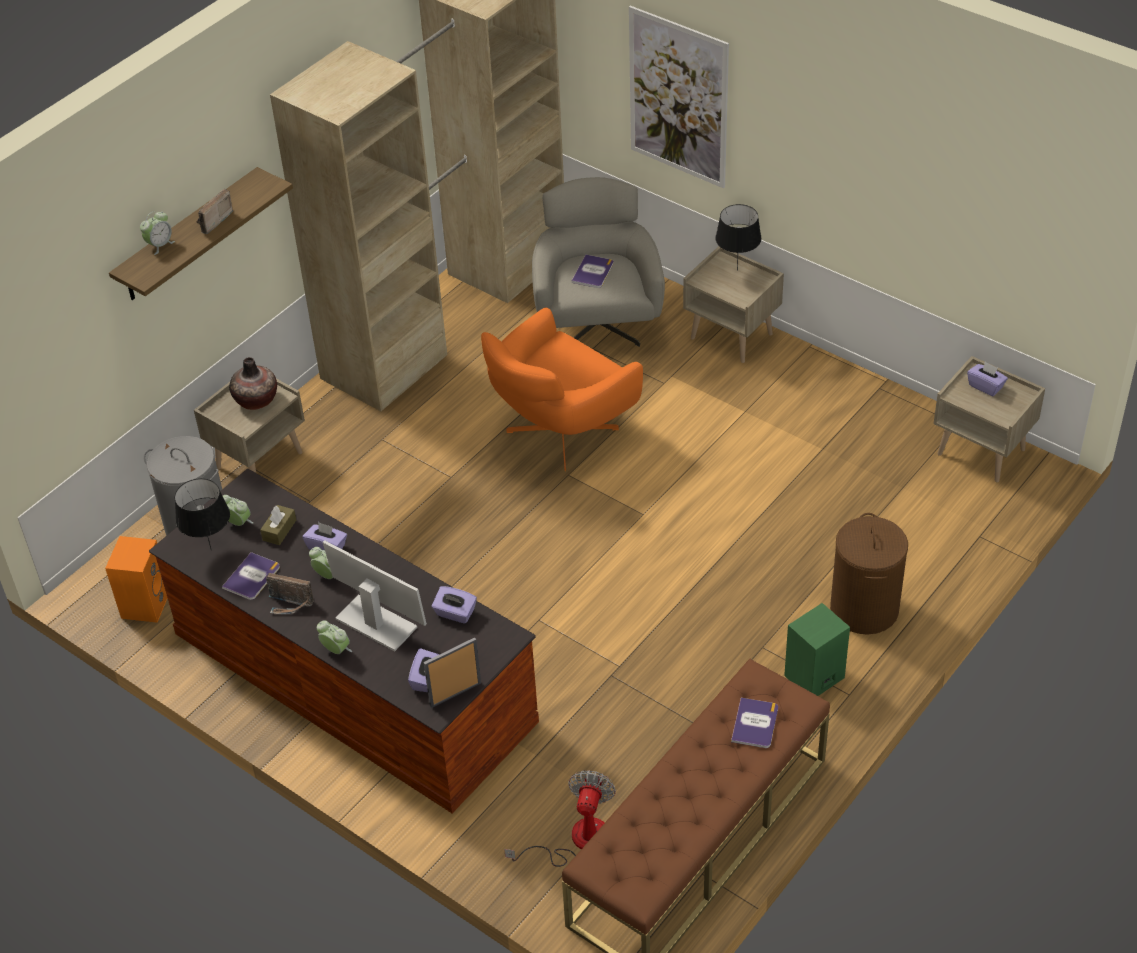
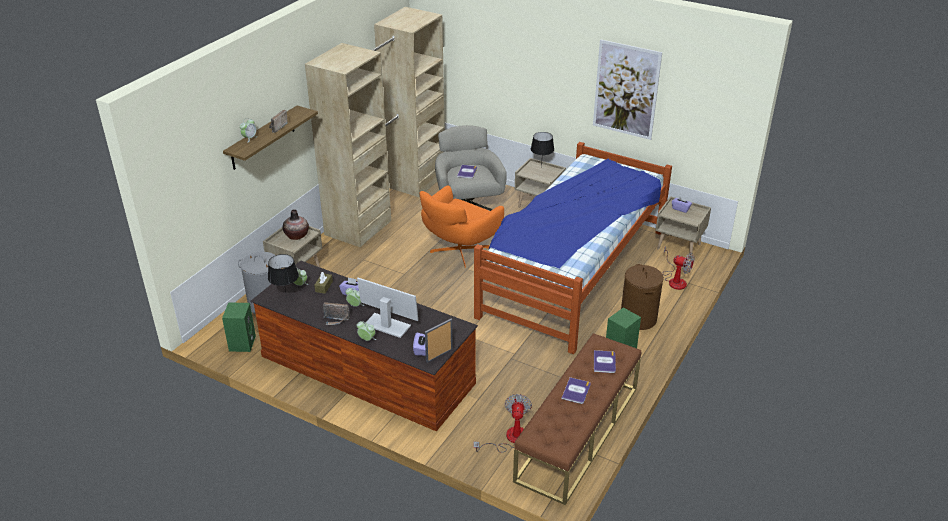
camera: 10 degrees left, 10 degrees down
orange speaker [105,536,167,623] -> green speaker [222,302,256,352]
book [222,552,280,600] -> book moved to [562,377,591,404]
purple tissue box [432,586,477,624] -> none
picture [629,6,729,188] -> picture moved to [593,39,662,140]
none -> bed [474,142,672,354]
none -> fan [663,246,694,290]

